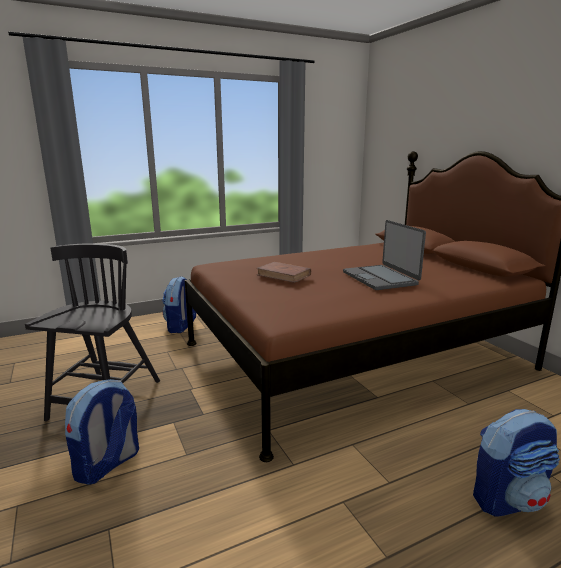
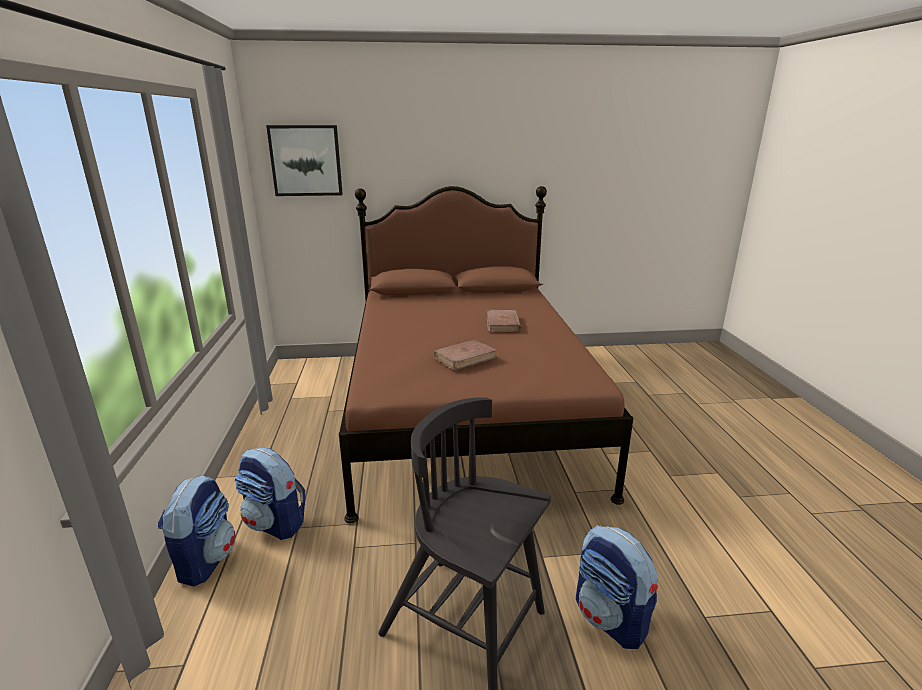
camera: 70 degrees left, 5 degrees up
laptop [343,220,426,290] -> brown book [487,310,521,332]
backpack [473,409,560,517] -> backpack moved to [158,475,236,587]
none -> picture [266,125,343,196]

